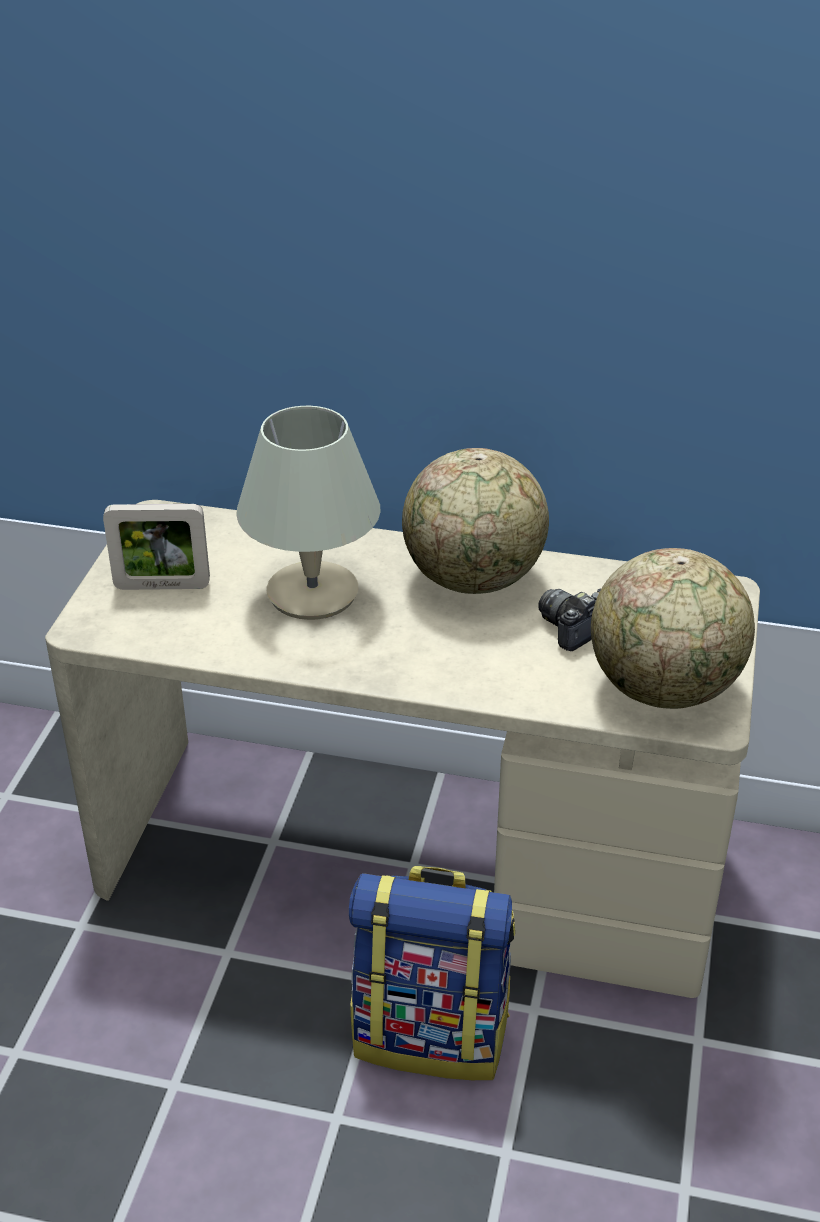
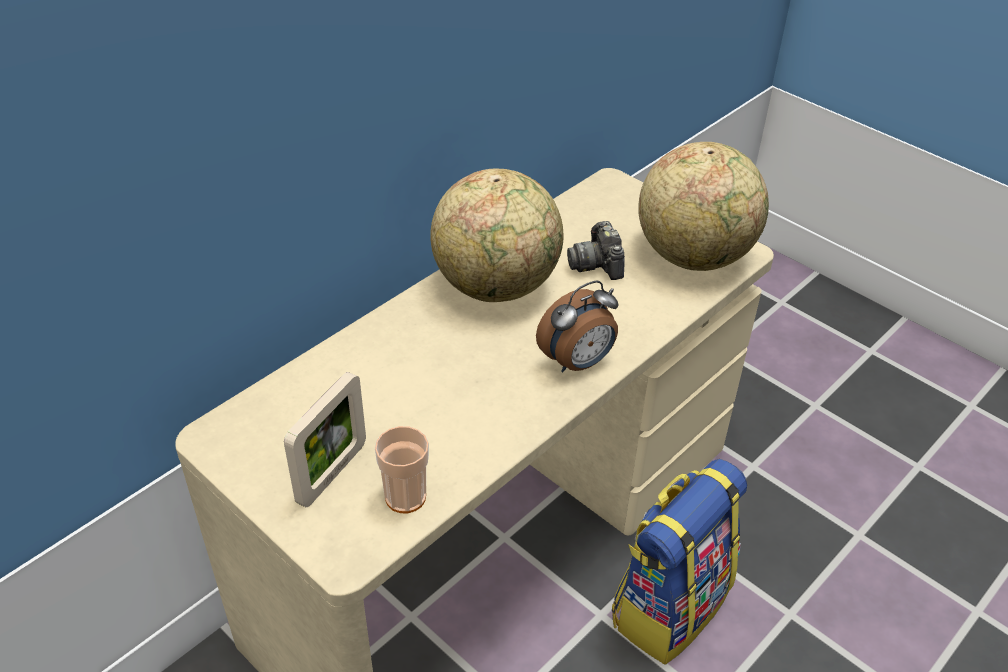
camera: 60 degrees left, 5 degrees up
beige table lamp [236,406,380,620] -> none
none -> cup [375,426,429,513]
none -> alarm clock [536,281,618,372]

